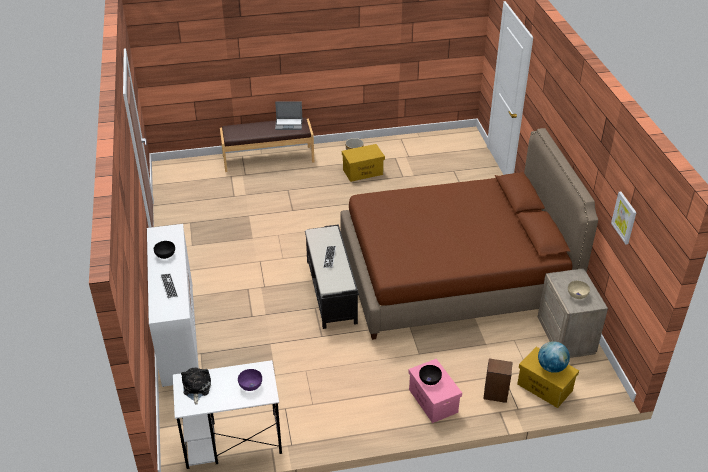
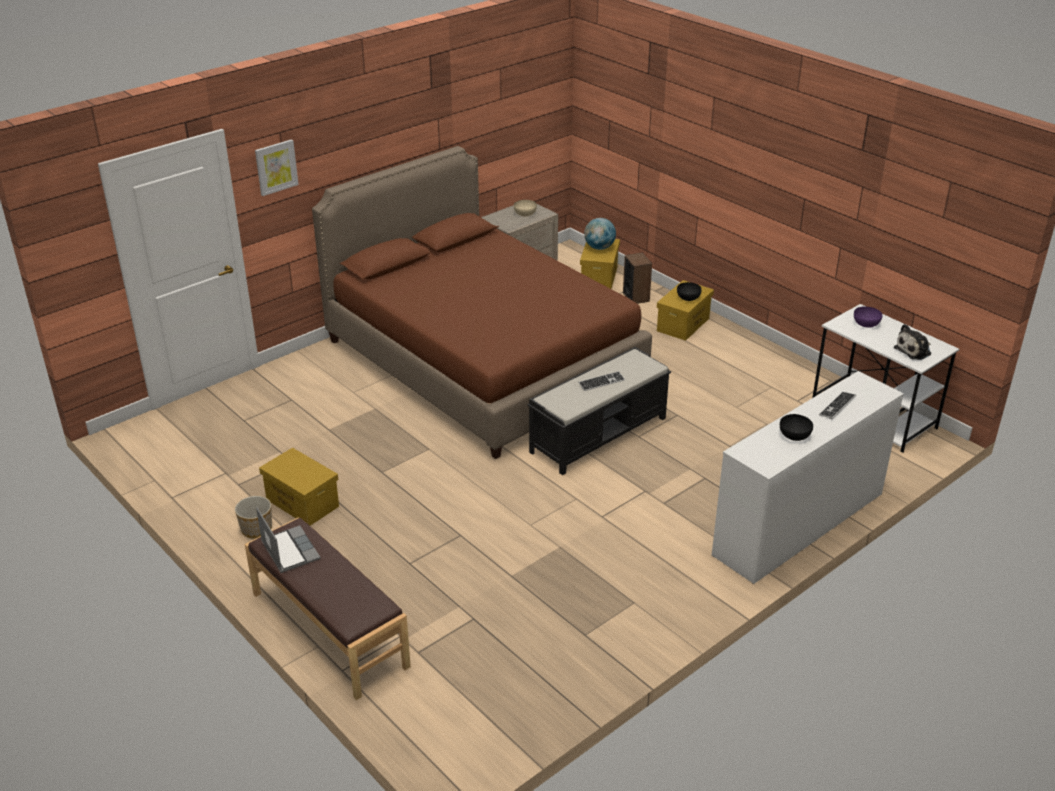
camera: 120 degrees left, 5 degrees down
pink storage box [408,359,462,423] -> yellow storage box [657,280,714,341]
picture [611,192,637,245] -> picture moved to [255,139,299,196]

